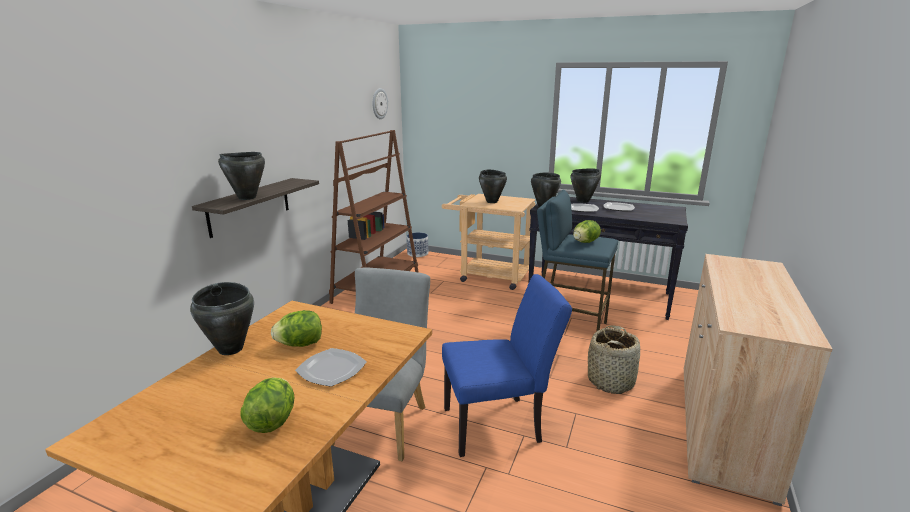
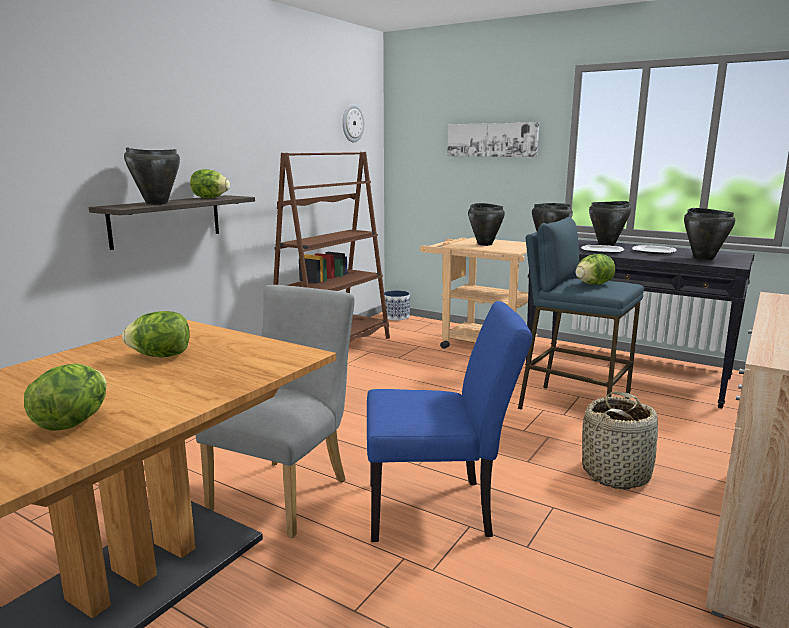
camera: 10 degrees right, 5 degrees down
black cooking pot [190,282,254,355] -> black cooking pot moved to [684,208,735,260]
plate [295,348,367,387] -> none
none -> lettuce [190,169,230,198]
none -> picture [447,122,539,157]

